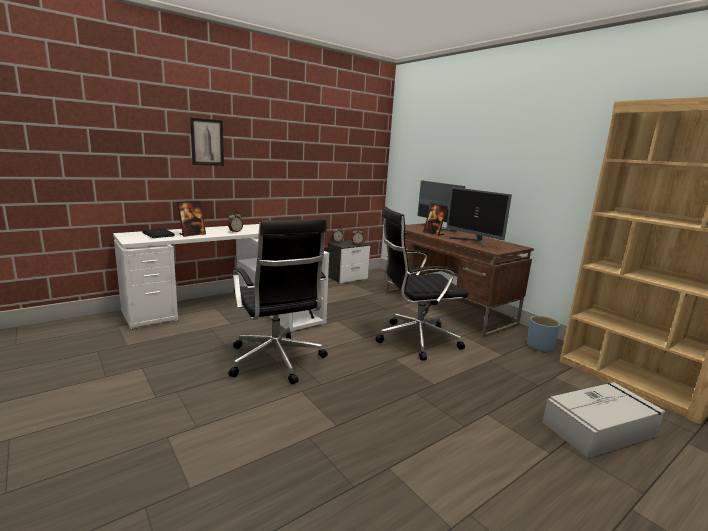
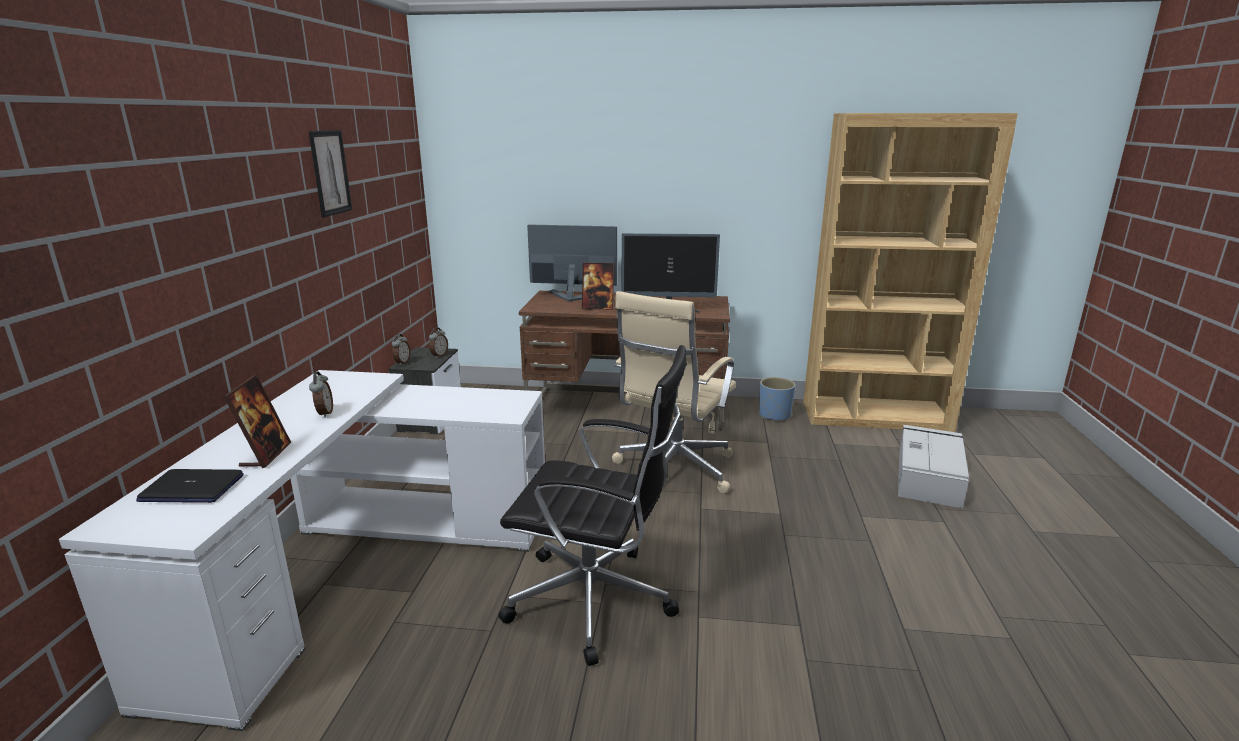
camera: 45 degrees left, 5 degrees up
picture [190,117,224,166] -> picture moved to [309,130,352,217]
black office chair [375,206,468,360] -> beige office chair [612,291,736,493]

